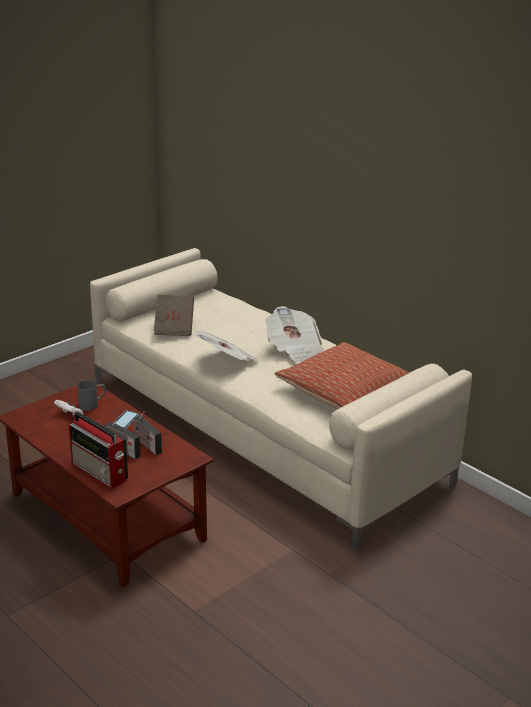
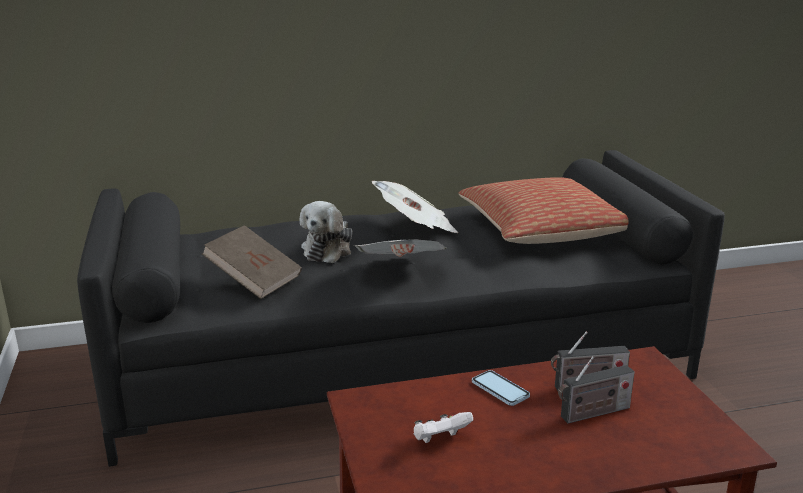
camera: 60 degrees left, 5 degrees down
radio [69,412,128,489] -> none
grey mug [77,380,106,411] -> none
beige sofa [90,248,472,550] -> black sofa [77,150,725,467]
none -> plush toy [300,201,352,263]

